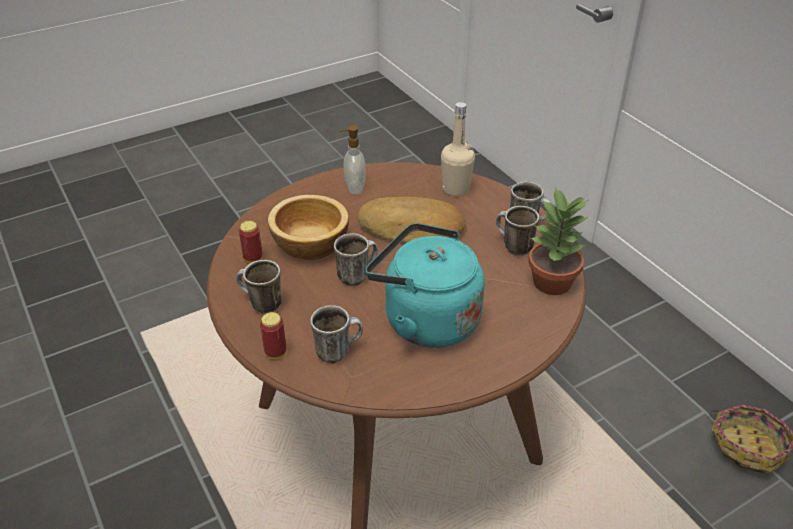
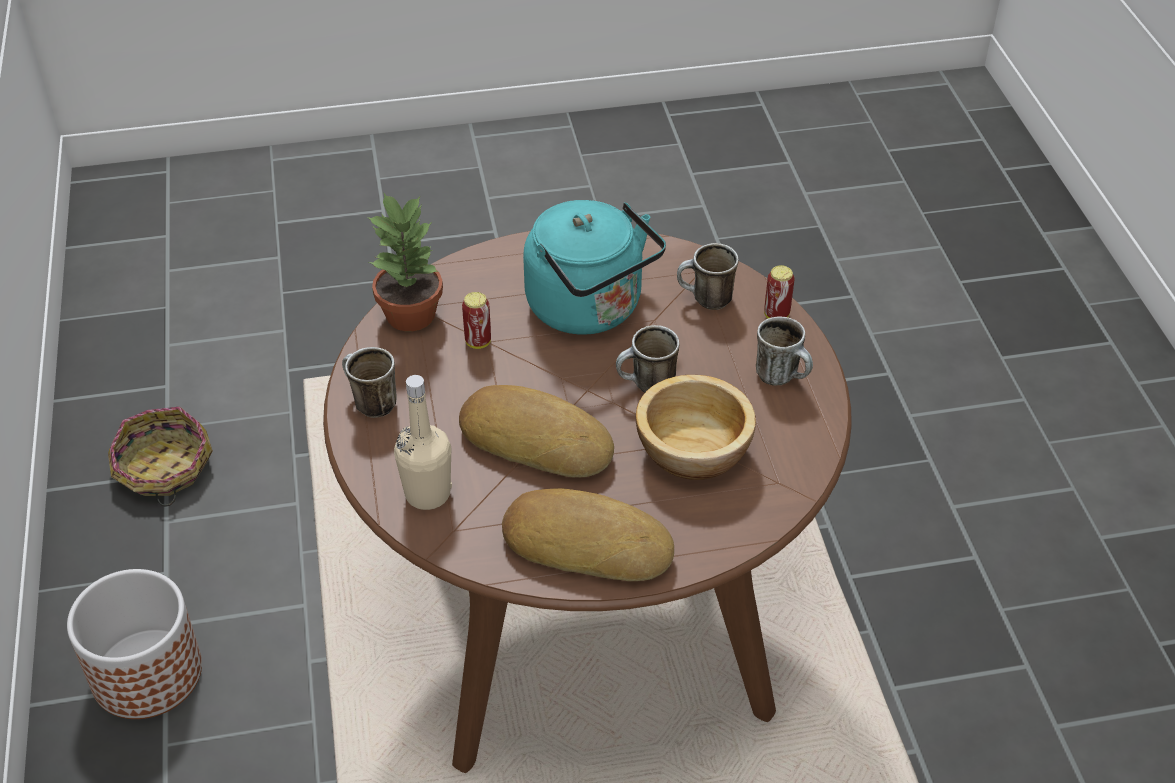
camera: 160 degrees left, 5 degrees up
can [239,221,263,263] -> can moved to [462,292,491,349]
soap dispenser [339,125,366,194] -> bread [502,488,674,581]
mug [496,206,539,256] -> none
none -> planter [67,569,202,719]

